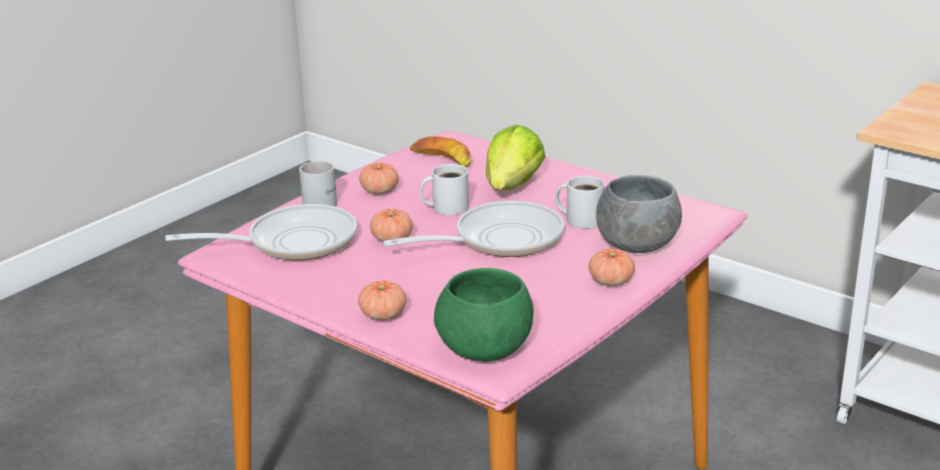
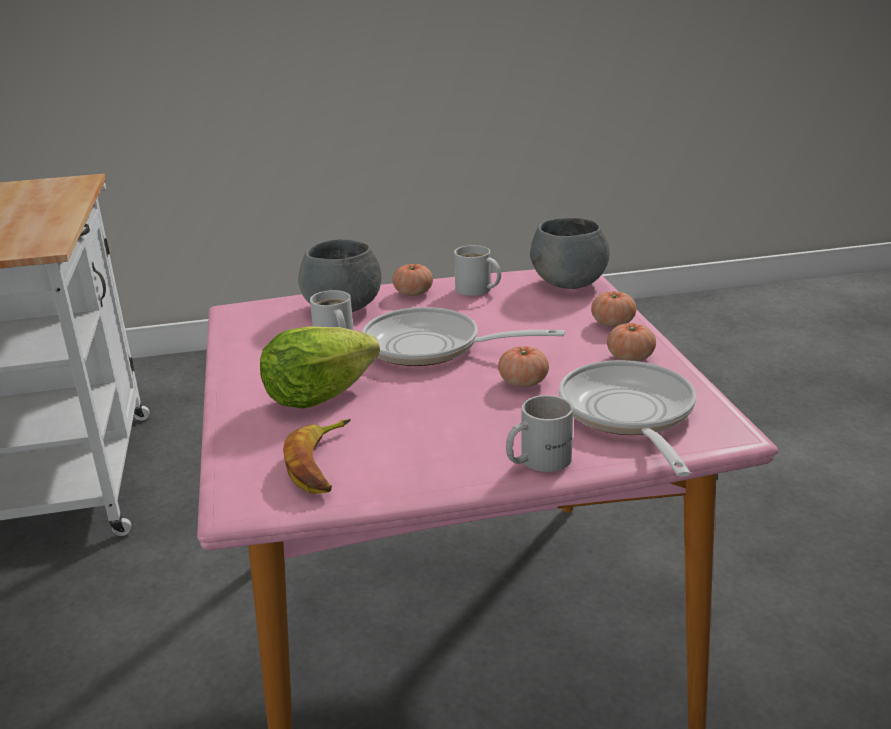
camera: 140 degrees left, 0 degrees up
frying pan [165,204,357,261] -> frying pan turned 60 degrees clockwise [559,360,696,477]
tomato [359,163,399,194] -> tomato moved to [607,323,656,361]
white mug [419,164,469,215] -> white mug moved to [454,245,501,296]
green bowl [434,268,533,362] -> grey bowl [530,218,610,289]

